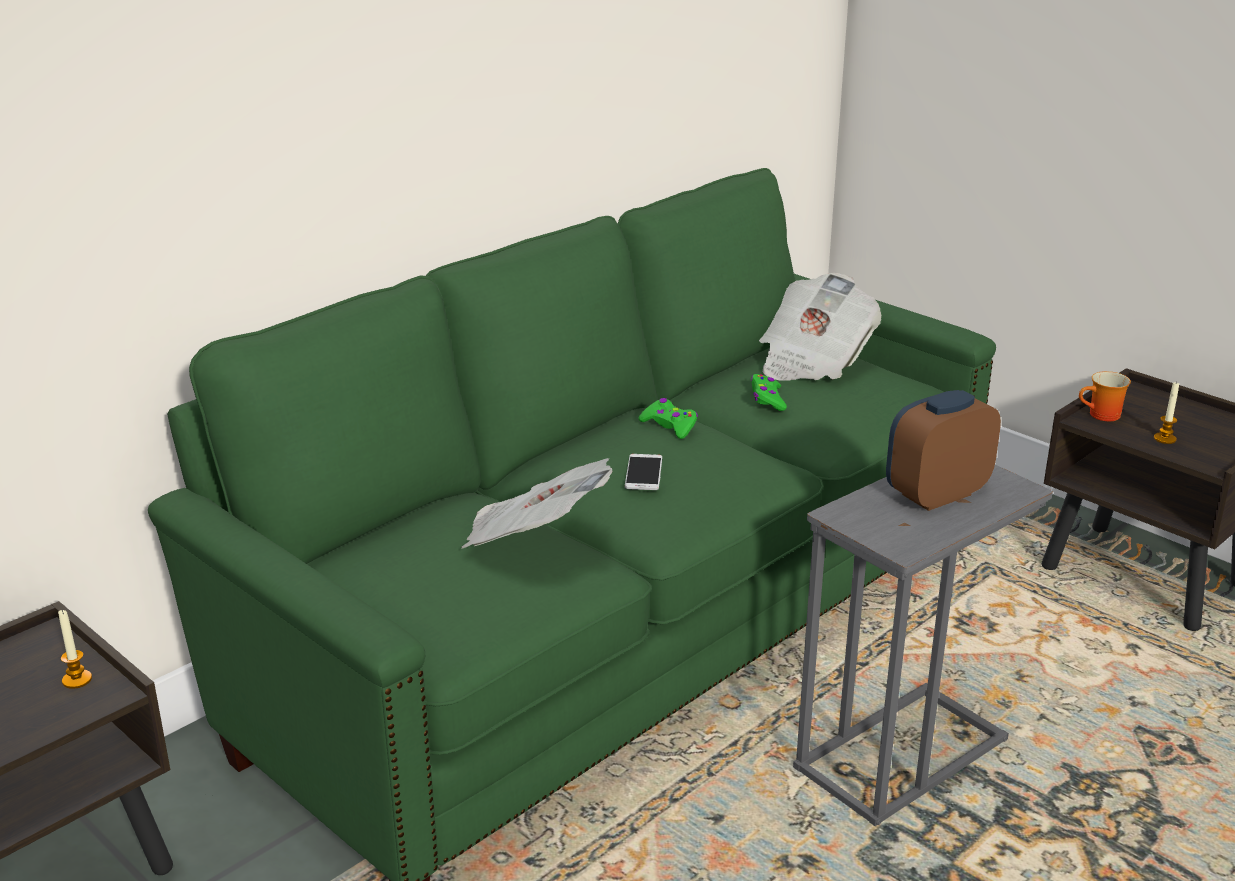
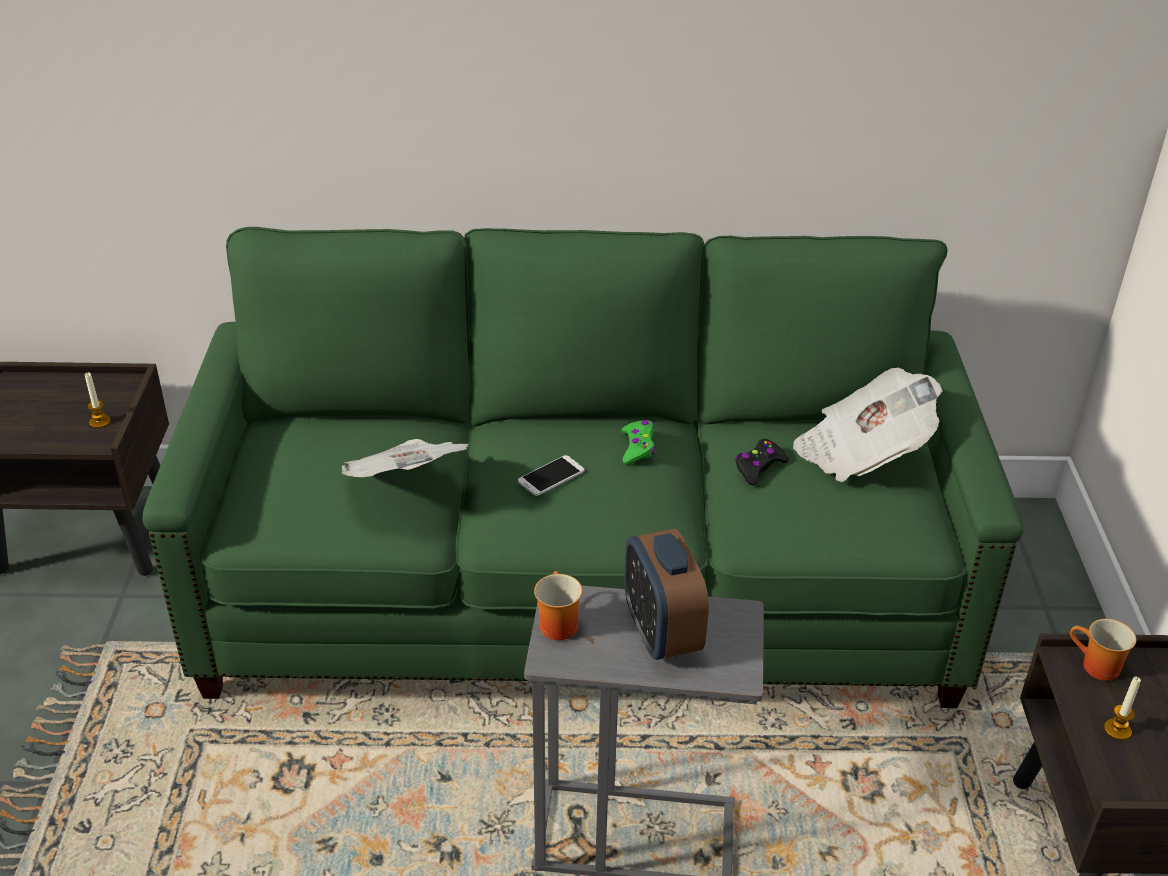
camera: 45 degrees right, 10 degrees up
green game controller [751,374,787,411] -> black game controller [734,439,789,485]
alarm clock [886,390,1001,511] -> alarm clock turned 120 degrees counterclockwise [624,529,709,660]
none -> mug [534,571,583,640]

